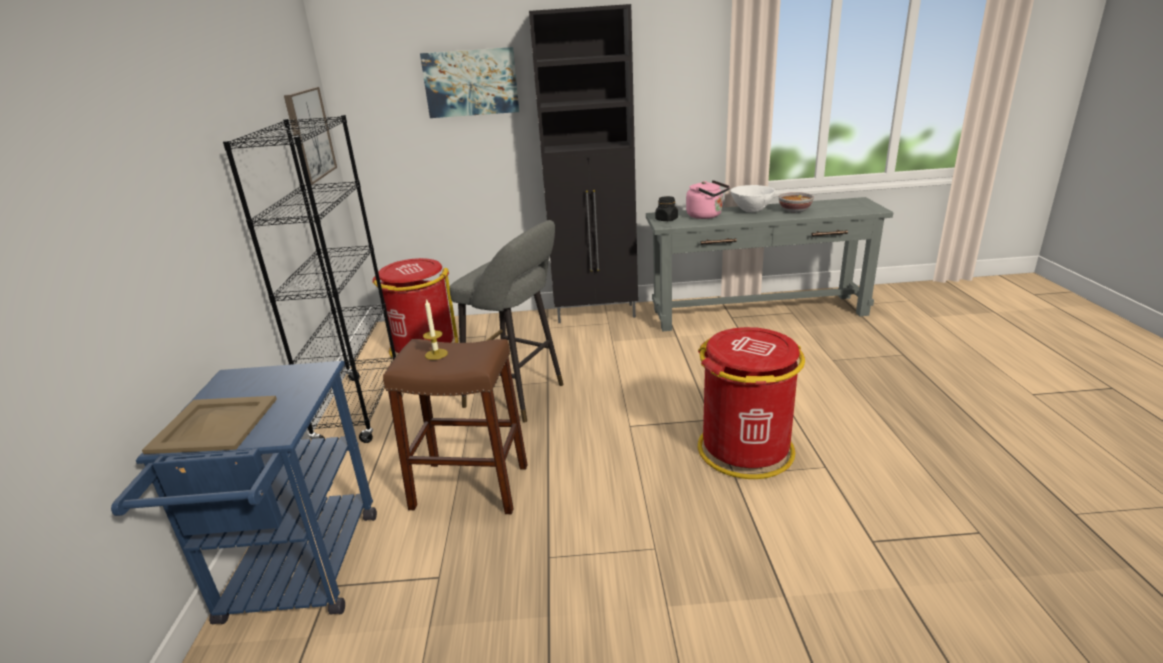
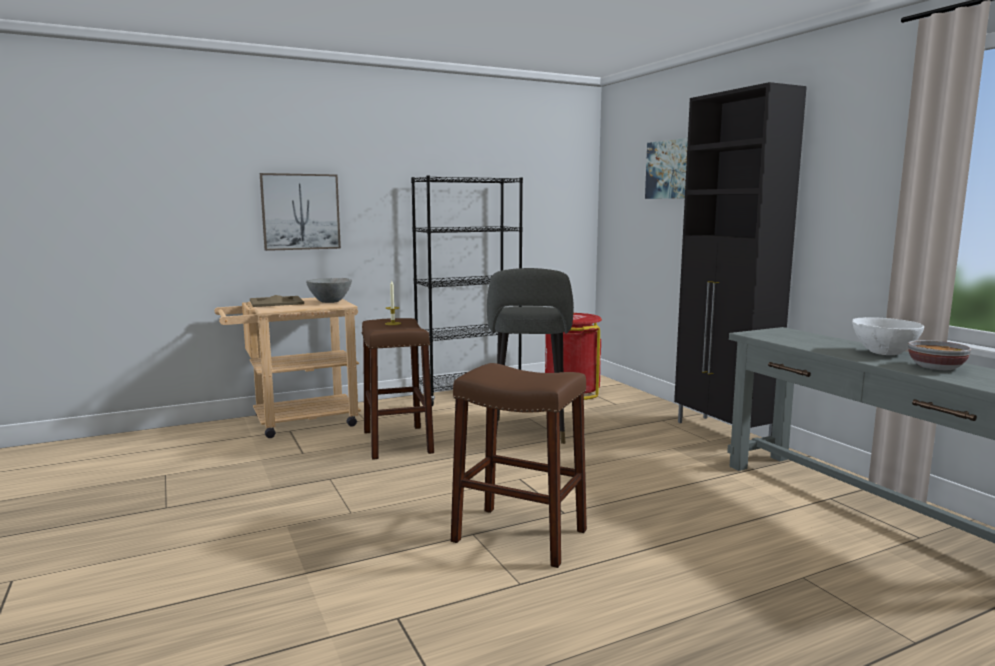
camera: 65 degrees right, 15 degrees down
blue cart [111,361,377,624] -> beige cart [214,298,361,438]
picture [284,87,337,185] -> picture moved to [260,173,341,251]
black jar [655,196,678,221] -> none
pink kettle [686,180,730,219] -> none
red trash can [698,327,805,479] -> brown stool [451,363,587,568]
none -> grey bowl [306,278,352,303]

